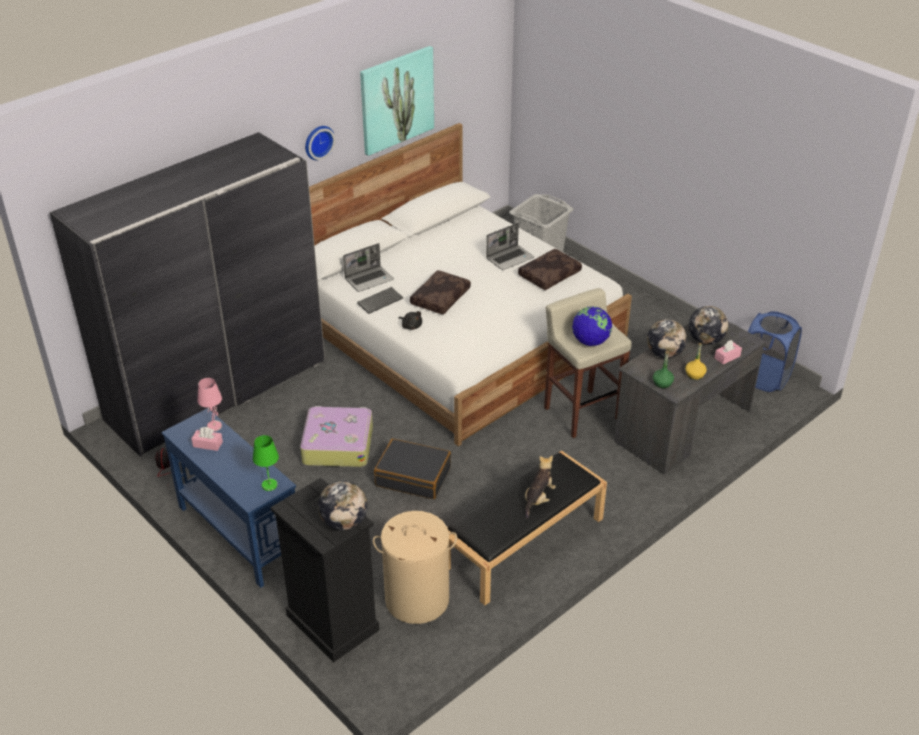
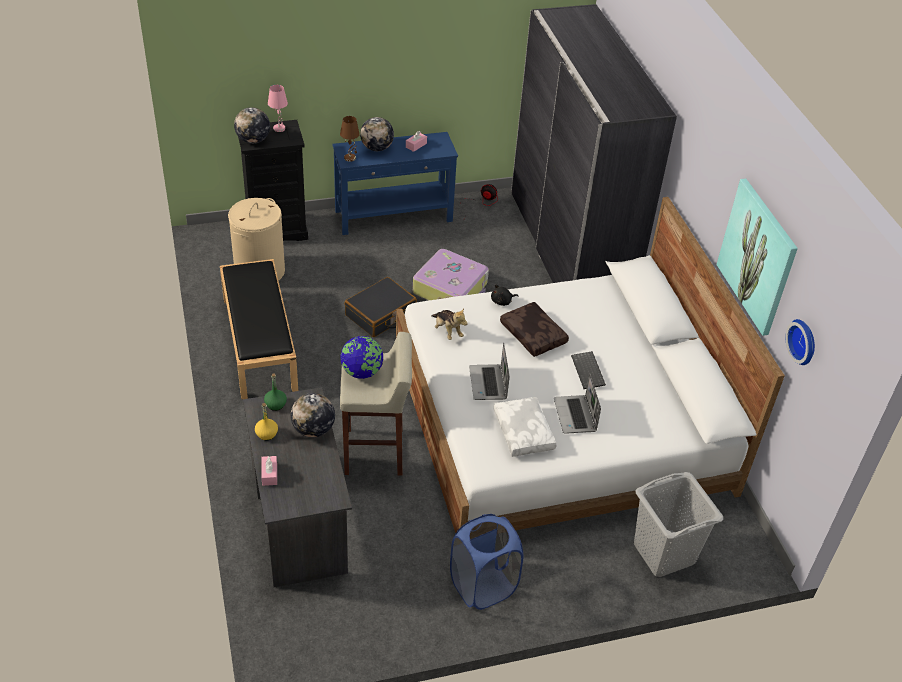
camera: 115 degrees right, 5 degrees up
pink table lamp [197,378,222,432] -> pink table lamp moved to [268,85,288,132]
green table lamp [253,435,279,491] -> brown table lamp [340,116,360,162]
wall clock [305,126,335,160] -> wall clock moved to [786,319,815,365]
laptop [343,243,394,292] -> laptop moved to [469,343,510,400]
keyboard [357,287,403,314] -> keyboard moved to [571,351,606,389]
brown pillow [518,249,582,290] -> white pillow [493,397,557,457]
plush toy [525,456,556,519] -> plush toy moved to [431,309,468,340]
globe [689,306,728,345] -> globe moved to [360,117,394,151]
blue laundry basket [748,312,802,392] -> blue laundry basket moved to [450,514,523,610]

